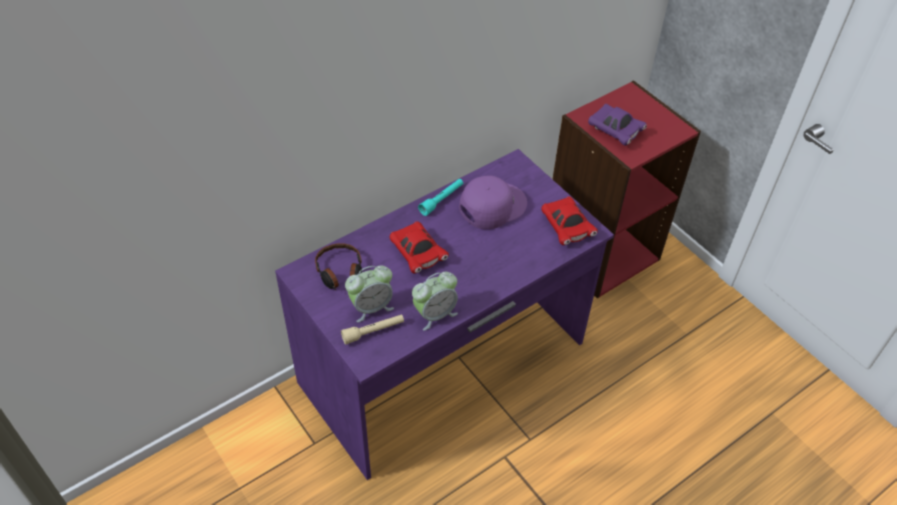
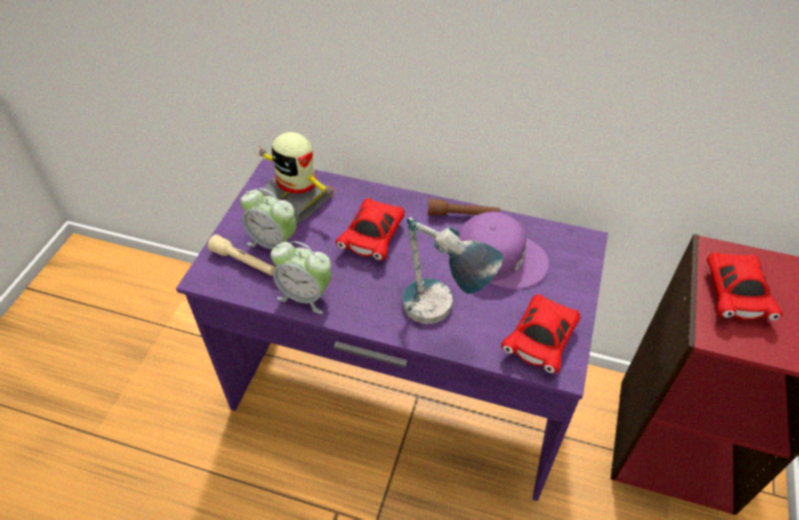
camera: 55 degrees right, 0 degrees up
headphones [315,243,362,290] -> toy robot [256,132,337,224]
turquoise flashlight [418,179,463,216] -> brown flashlight [428,198,500,215]
purple toy car [588,104,647,146] -> red toy car [707,252,783,321]
none -> table lamp [403,217,503,324]

